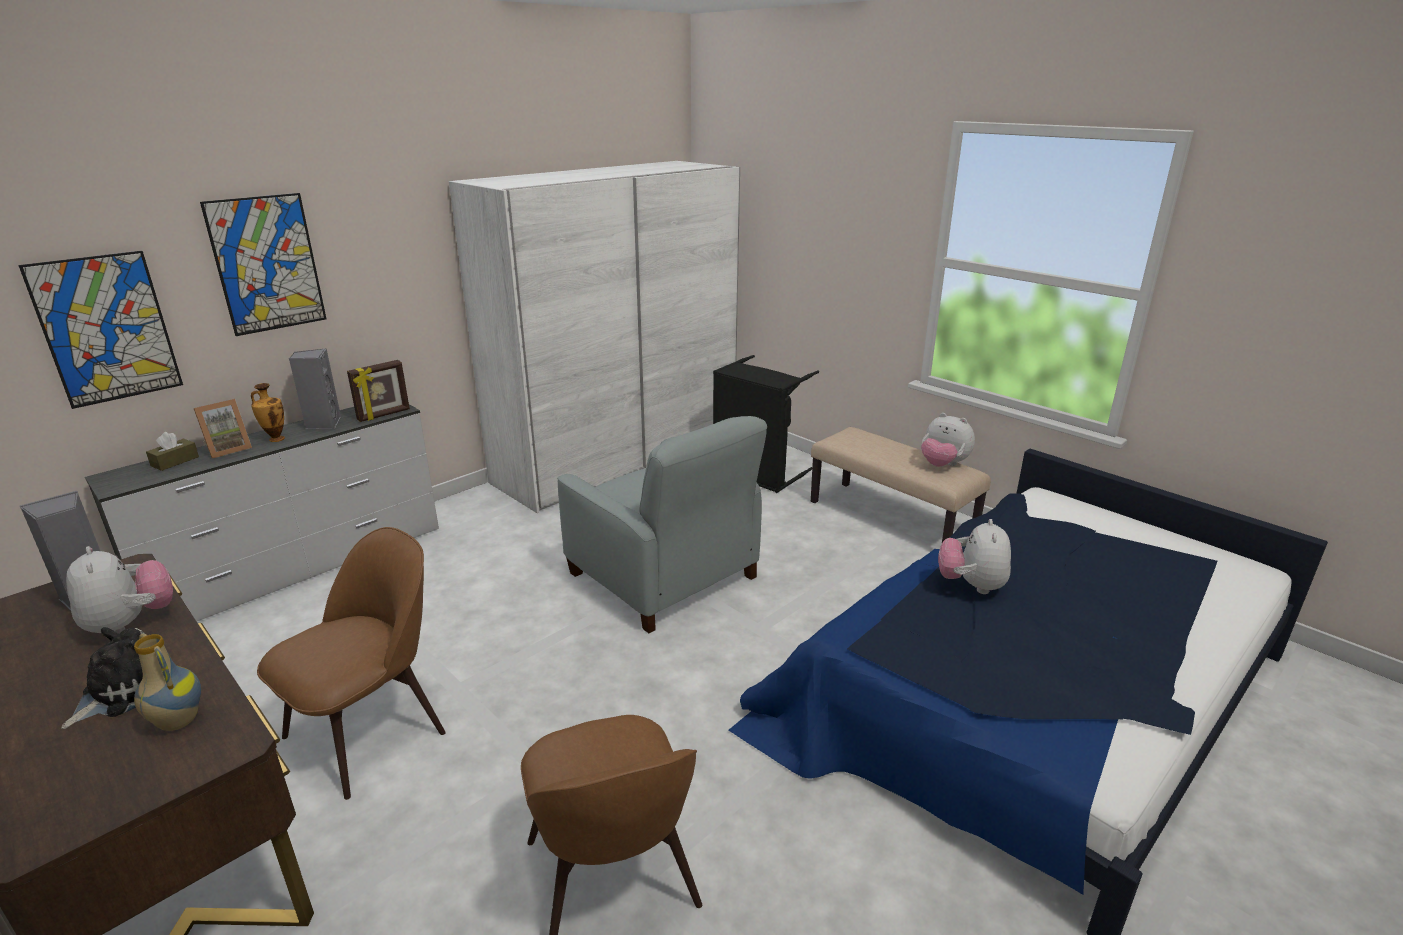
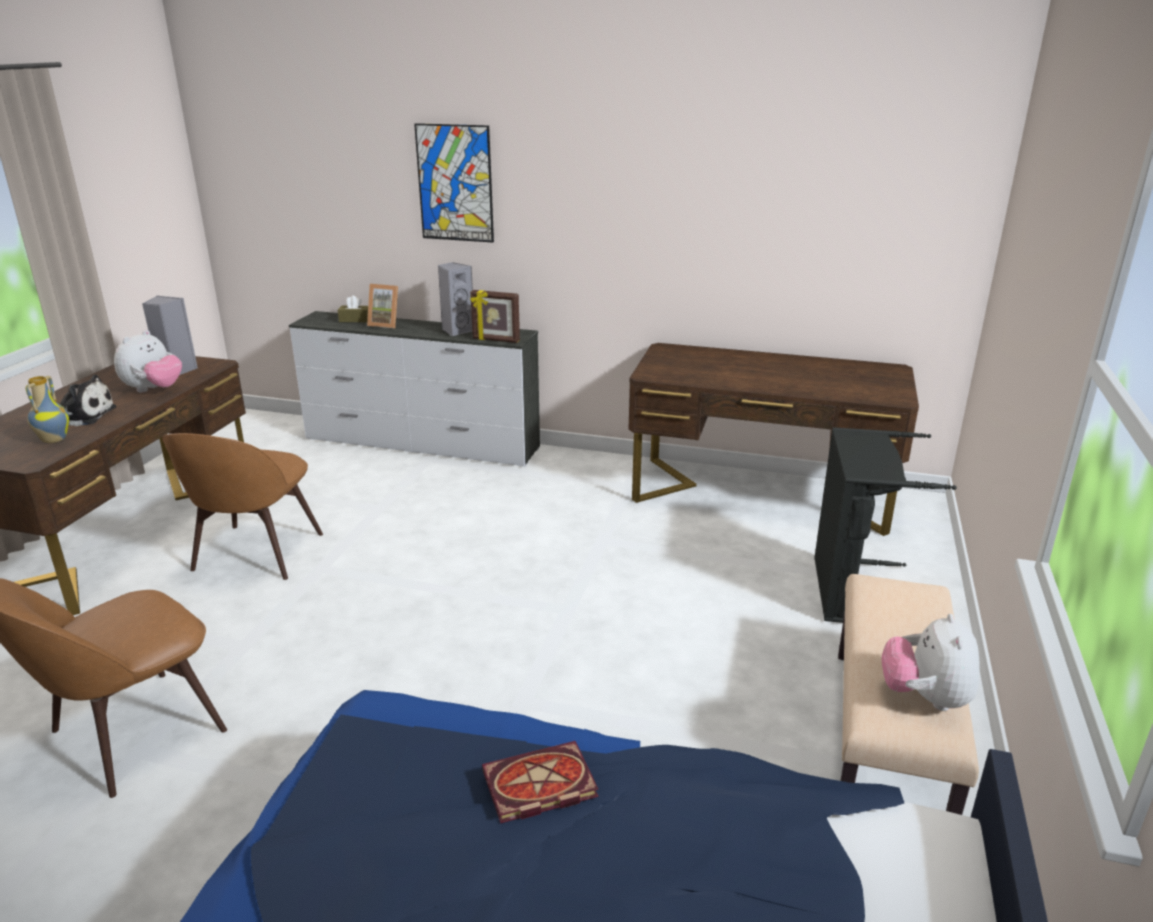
camera: 60 degrees right, 0 degrees up
picture [18,251,183,409] -> none
vase [251,383,285,442] -> none
brown chair [257,527,446,800] -> brown chair turned 90 degrees clockwise [162,433,323,580]
white wardrobe [449,161,740,513] -> brown desk [628,343,919,536]
grey armchair [557,416,767,633] -> none
plush toy [938,519,1011,594] -> book [482,741,598,823]

